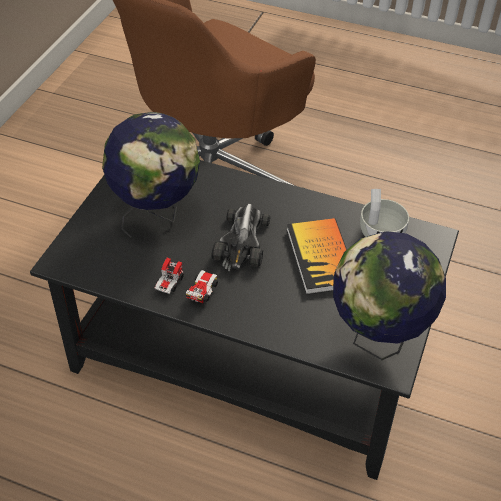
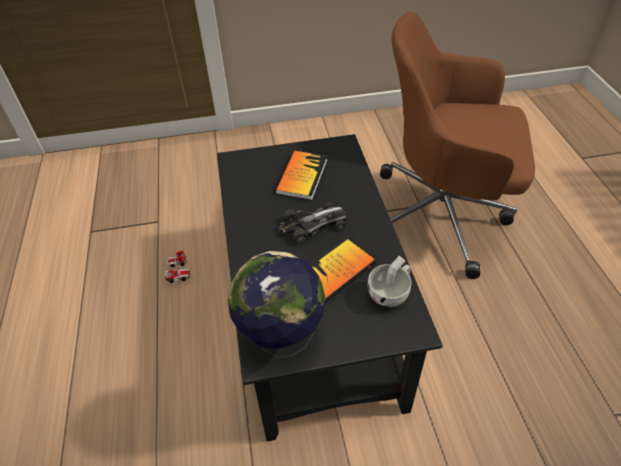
camera: 60 degrees right, 0 degrees up
globe [102,112,200,238] -> book [275,151,327,200]
toy car [155,258,218,304] -> toy car moved to [165,250,190,283]

